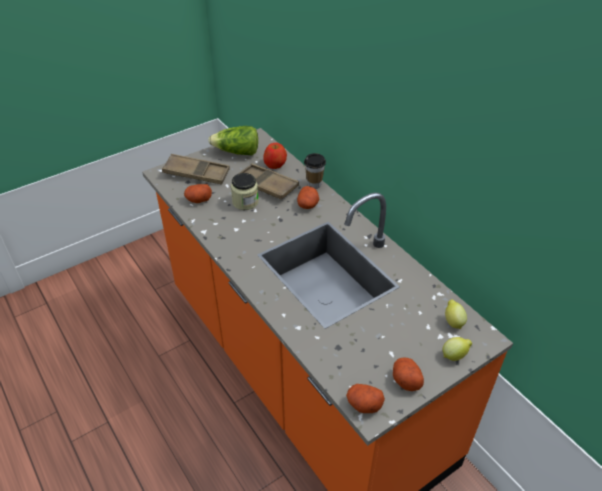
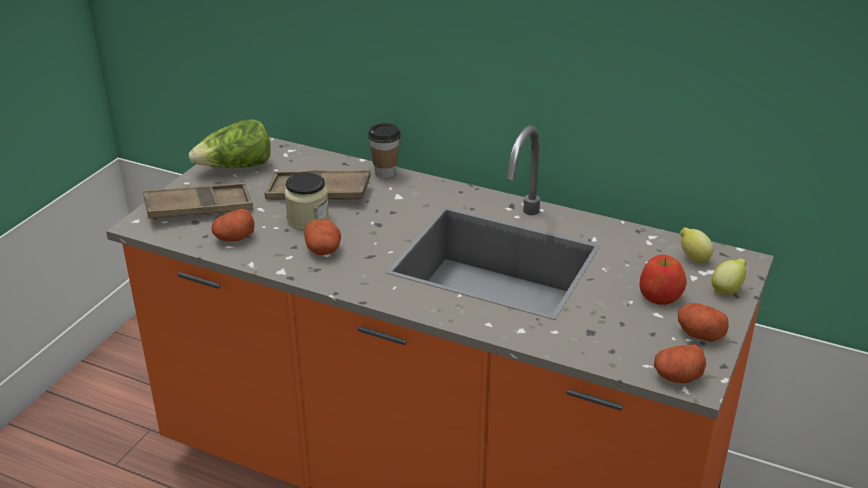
camera: 30 degrees left, 10 degrees down
apple [263,143,287,169] -> apple moved to [640,255,687,305]
potato [297,186,319,209] -> potato moved to [304,219,341,255]

